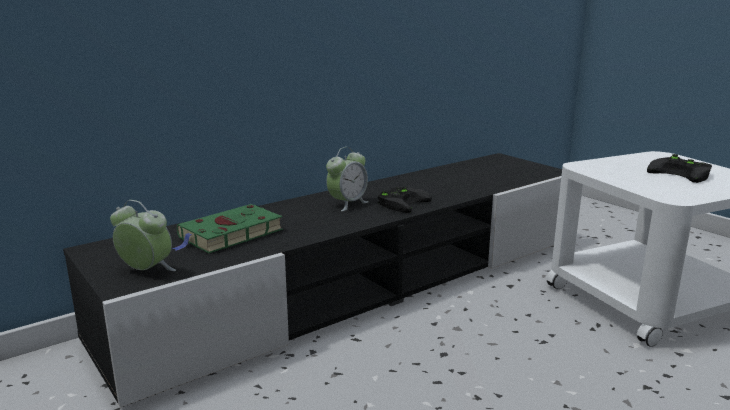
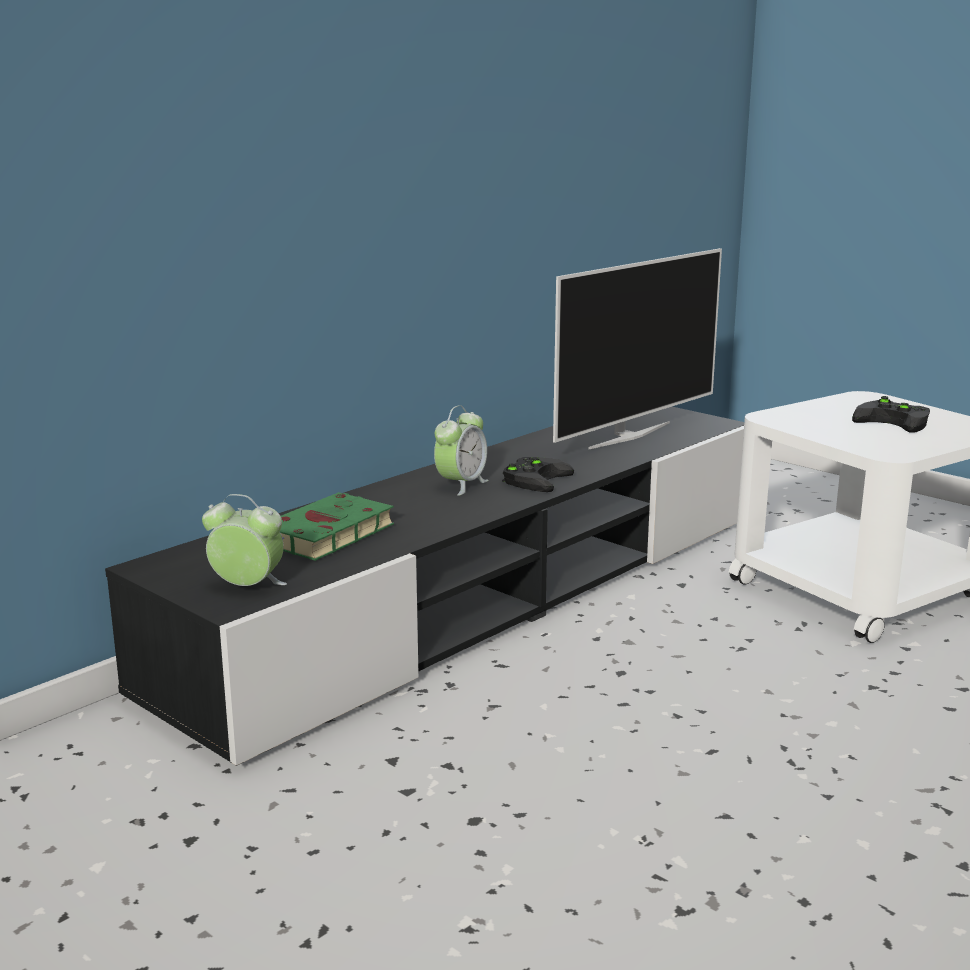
camera: 10 degrees left, 0 degrees up
none -> television [553,248,722,449]

